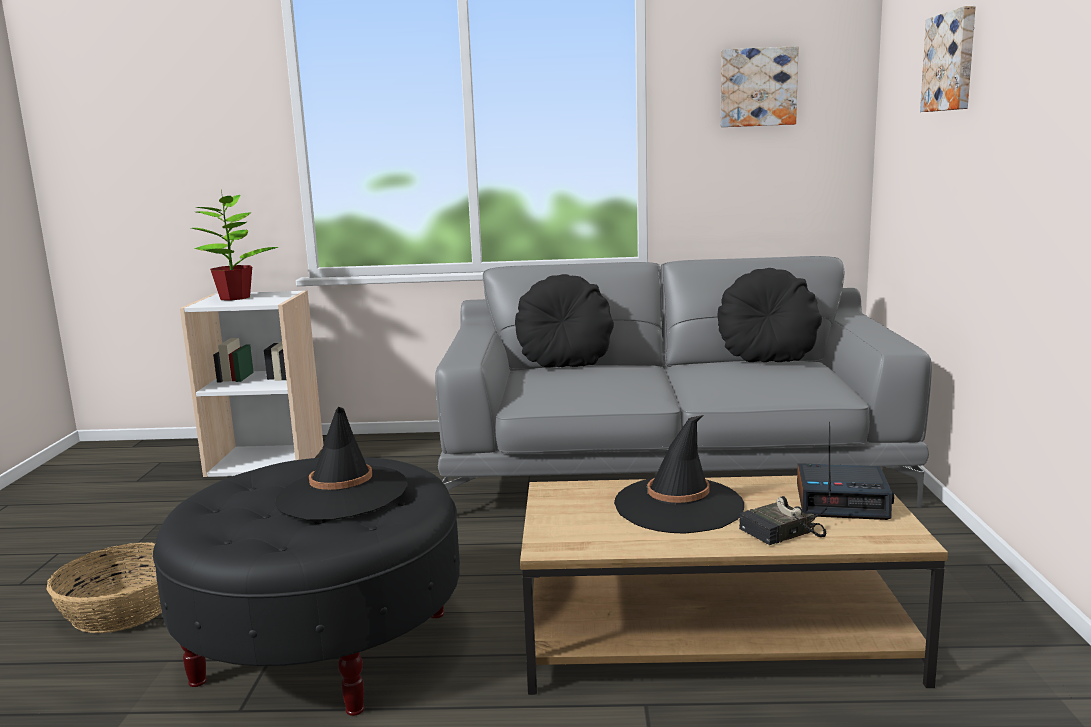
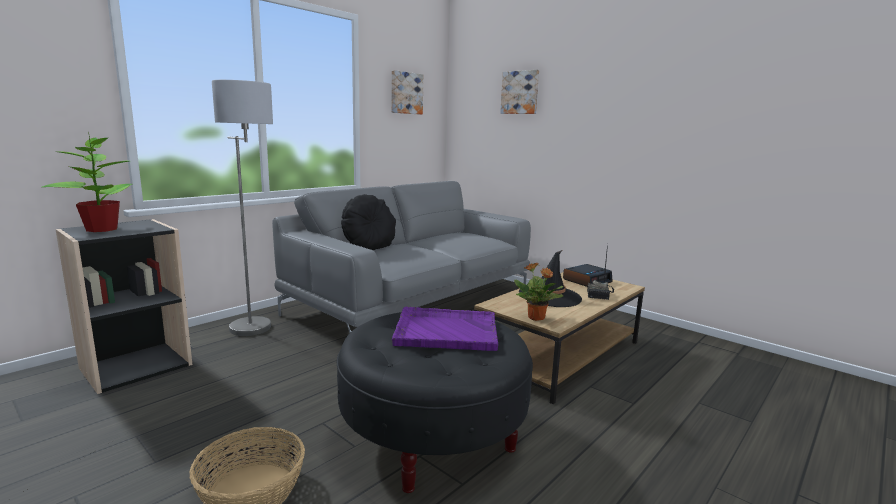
camera: 50 degrees left, 0 degrees up
white bookcase [180,291,324,477] -> black bookcase [56,219,192,394]
black hat [275,407,408,520] -> purple tray [392,307,498,351]
black pillow [718,268,822,362] -> none
none -> grey floor lamp [212,80,273,336]
none -> potted plant [514,263,564,321]

